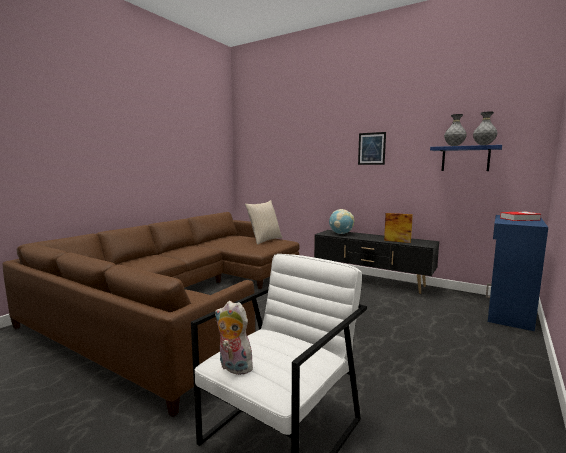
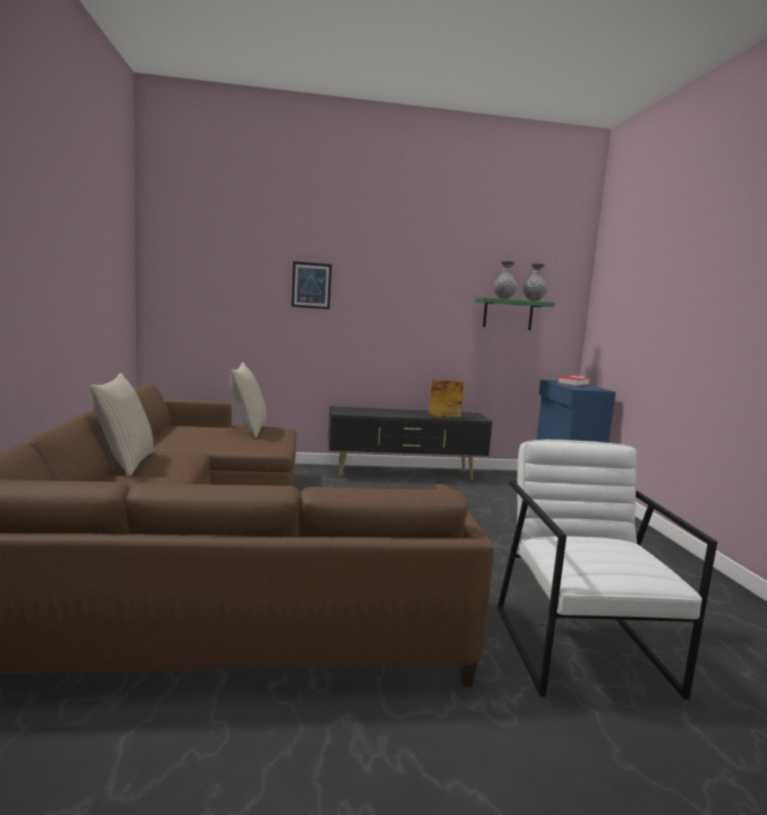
camera: 40 degrees left, 0 degrees up
plush toy [215,301,255,375] -> none
globe [329,209,355,234] -> none
picture [358,132,386,165] -> picture moved to [291,261,332,309]
blue shelf [430,145,502,171] -> green shelf [475,298,554,330]
none -> beige pillow [90,373,154,476]

